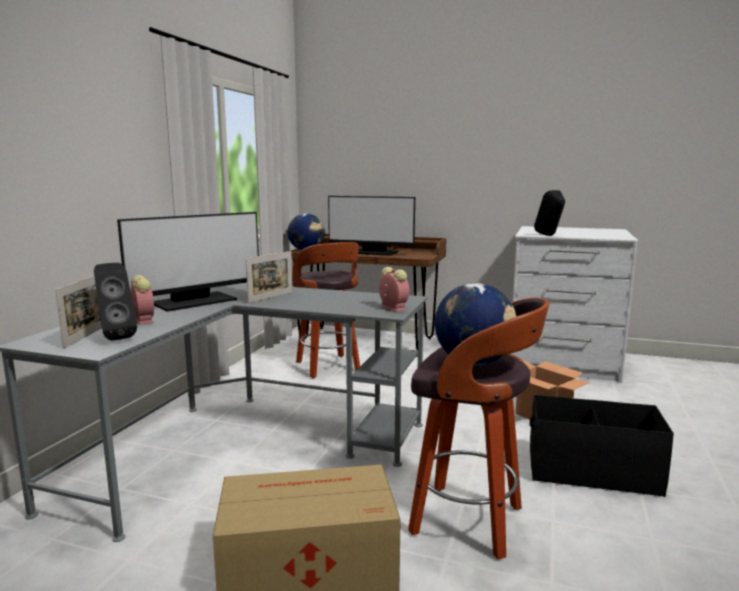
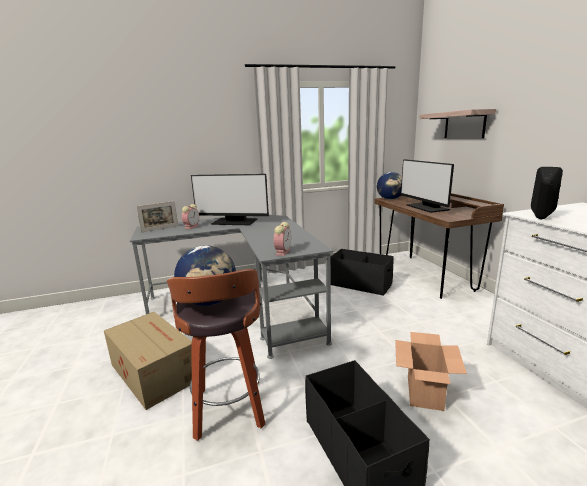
camera: 55 degrees right, 5 degrees up
black speaker [94,263,137,341] -> none
picture frame [246,251,293,303] -> none
stool [292,242,360,378] -> black storage box [330,249,394,296]
none -> shelf [420,109,496,138]

